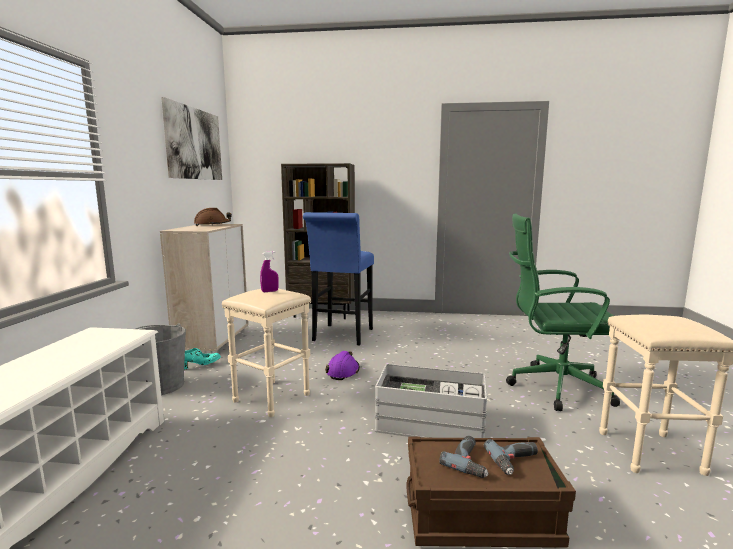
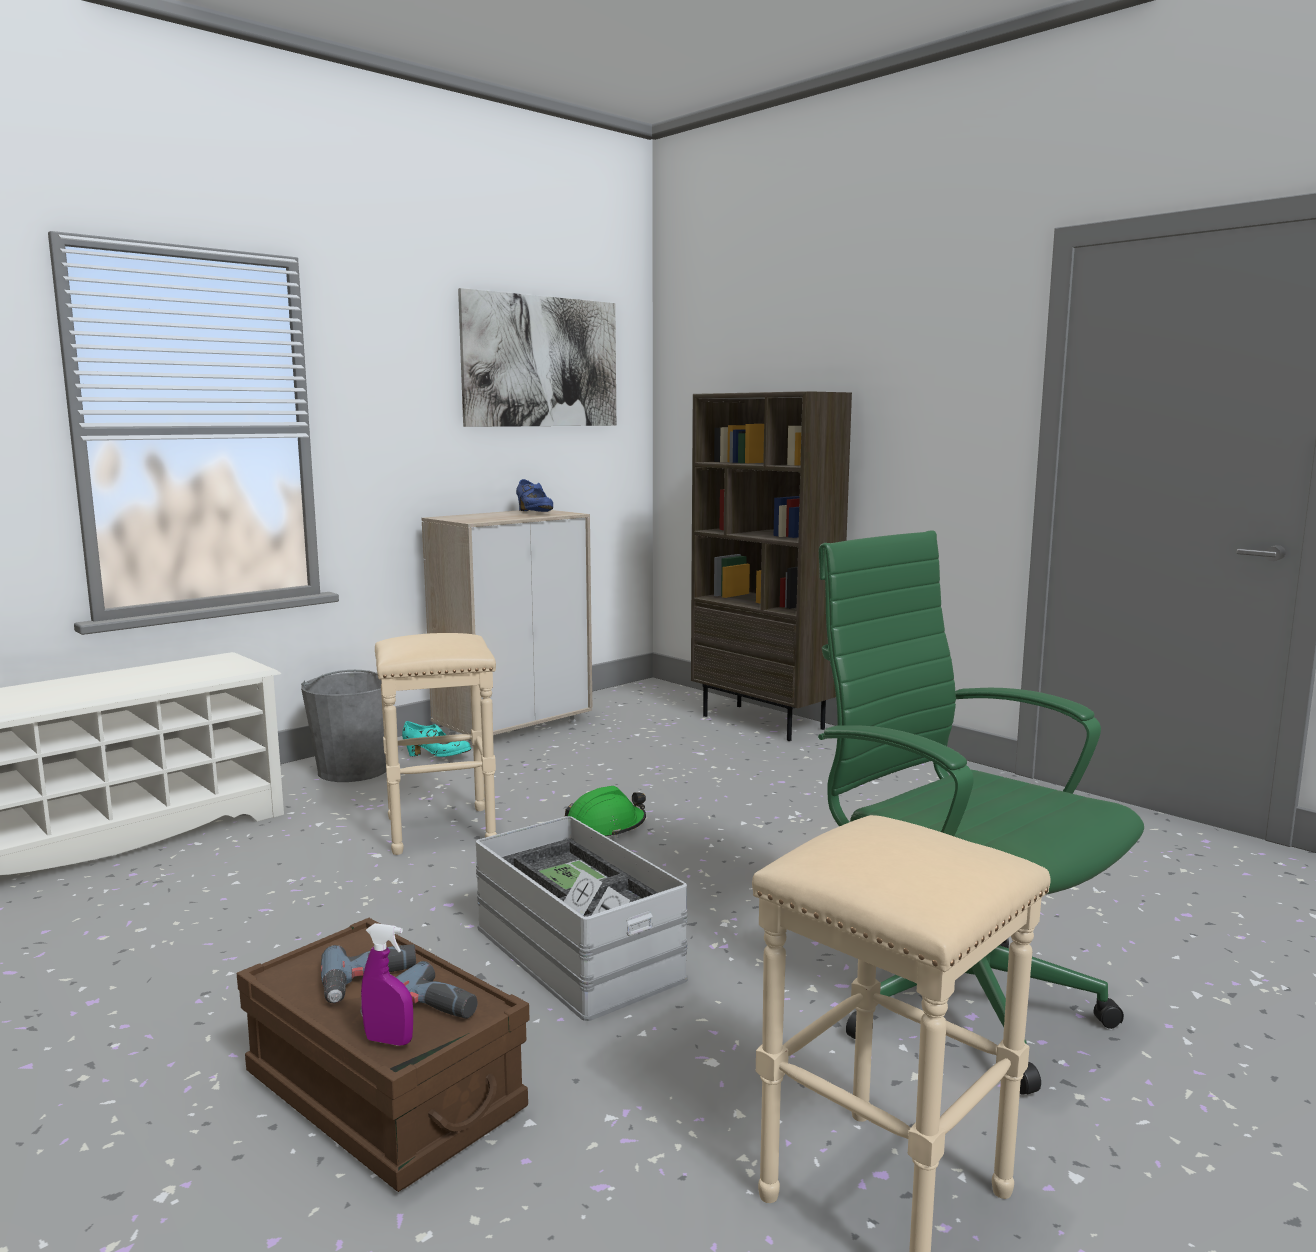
camera: 40 degrees right, 0 degrees up
brown hard hat [194,208,232,226] -> blue shoe [516,479,553,512]
purple spray bottle [260,251,279,292] -> purple spray bottle moved to [361,923,413,1046]
blue stool [303,212,374,346] -> none
purple hard hat [325,351,360,380] -> green hard hat [565,786,646,838]

